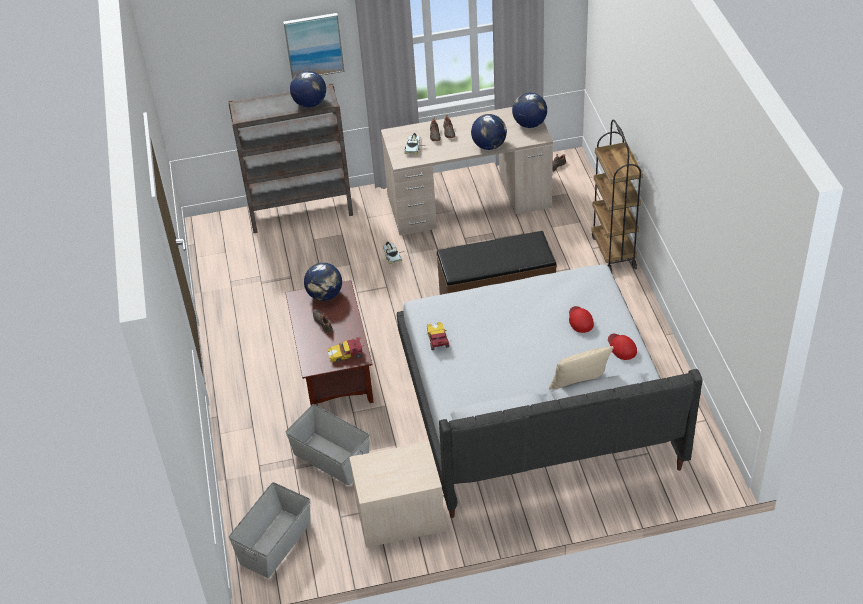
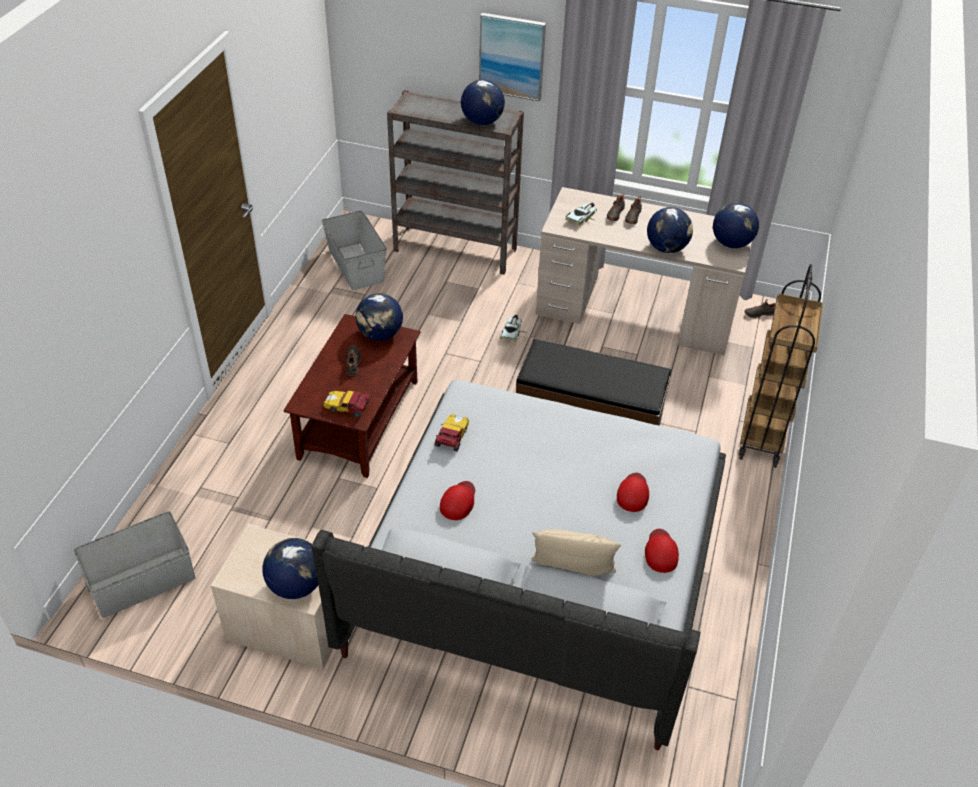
camera: 25 degrees right, 0 degrees up
grey storage box [286,404,370,485] -> grey storage box moved to [321,210,387,290]
none -> globe [263,538,318,599]
none -> red cap [440,481,475,520]

